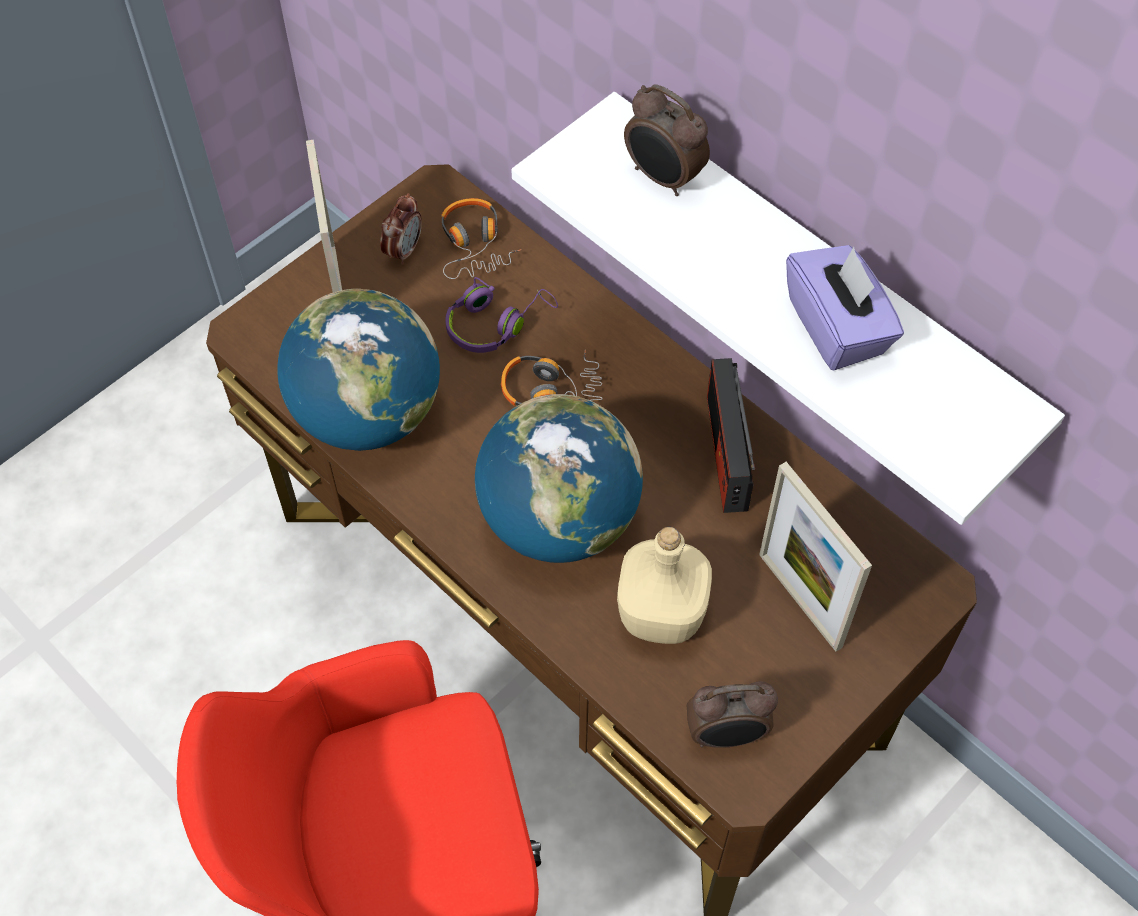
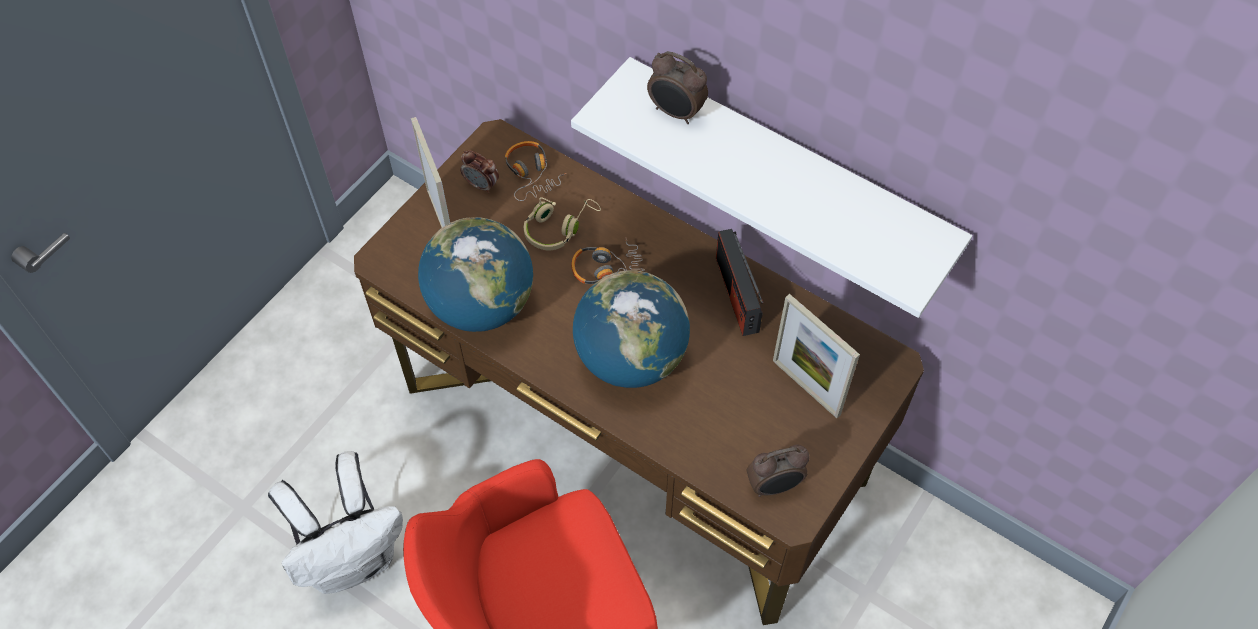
camera: 10 degrees left, 0 degrees up
alarm clock [380,193,422,265] -> alarm clock turned 105 degrees clockwise [460,150,499,193]
purple headphones [445,277,558,353] -> beige headphones [524,197,601,250]
beige bottle [617,527,712,644] -> none
purple tissue box [786,245,904,371] -> none
none -> white backpack [268,451,403,594]

